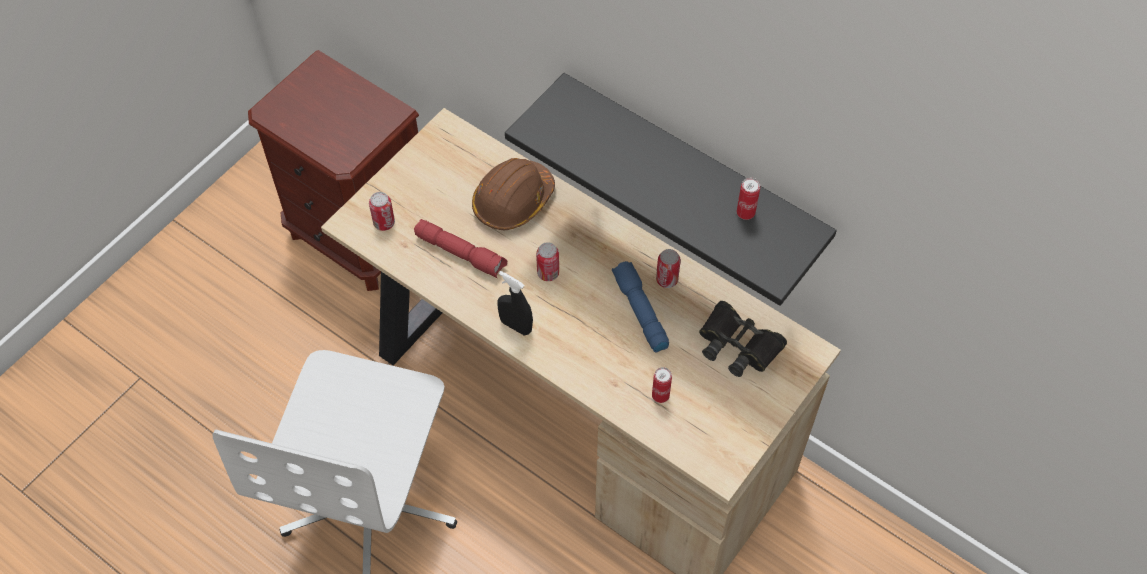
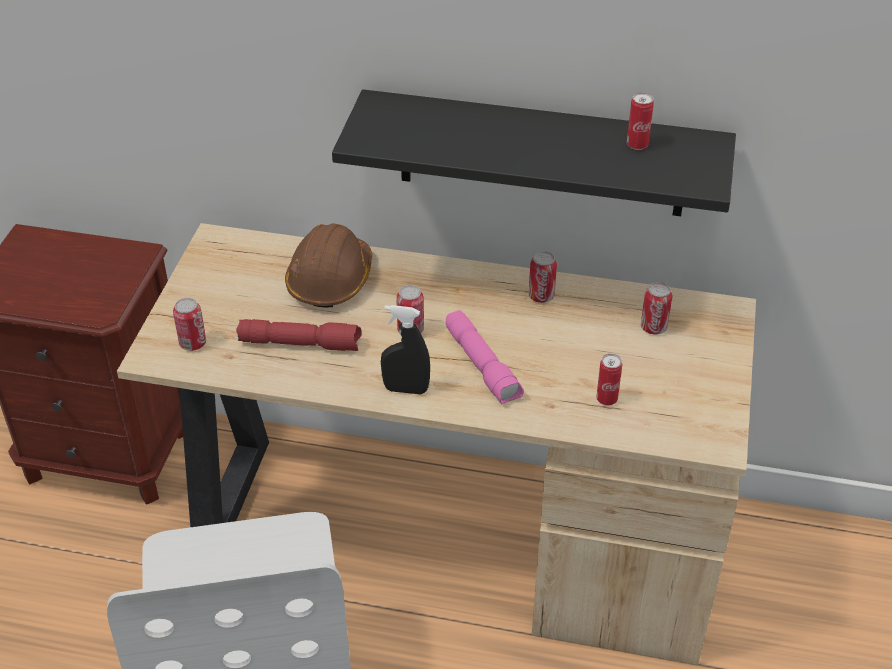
camera: 25 degrees left, 15 degrees down
blue flashlight [612,261,669,353] -> none
black binoculars [699,301,787,377] -> can [641,282,673,335]
none -> pink flashlight [446,310,524,405]

